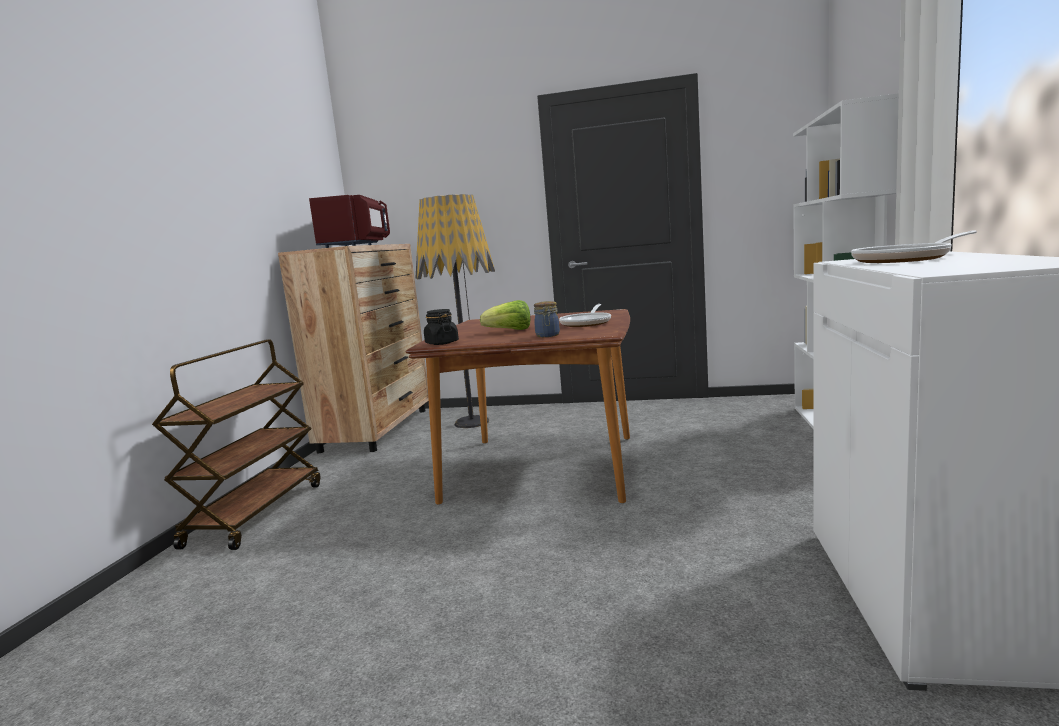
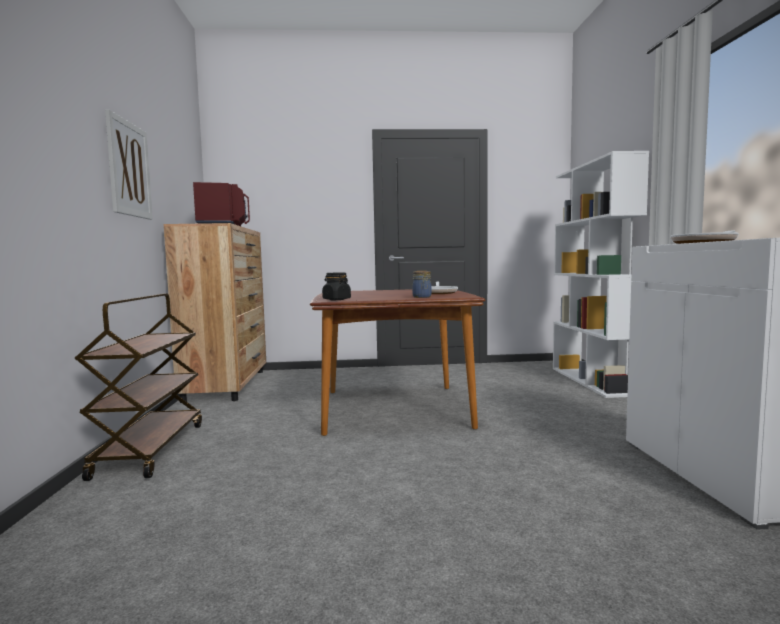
camera: 15 degrees left, 5 degrees down
floor lamp [415,194,495,428] -> none
lettuce [480,300,530,330] -> none
none -> picture [105,109,153,220]

